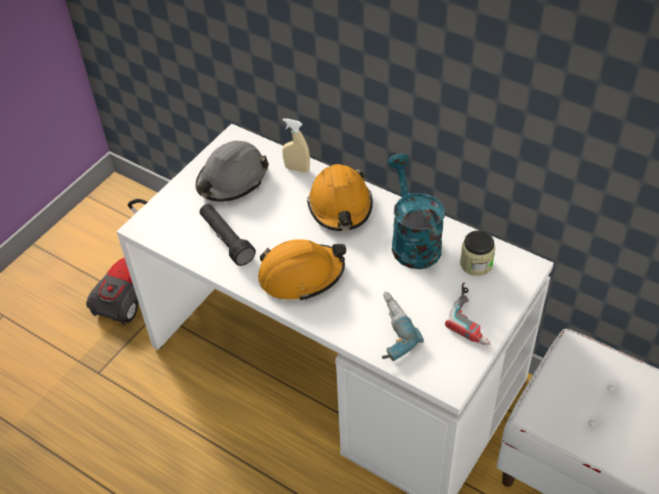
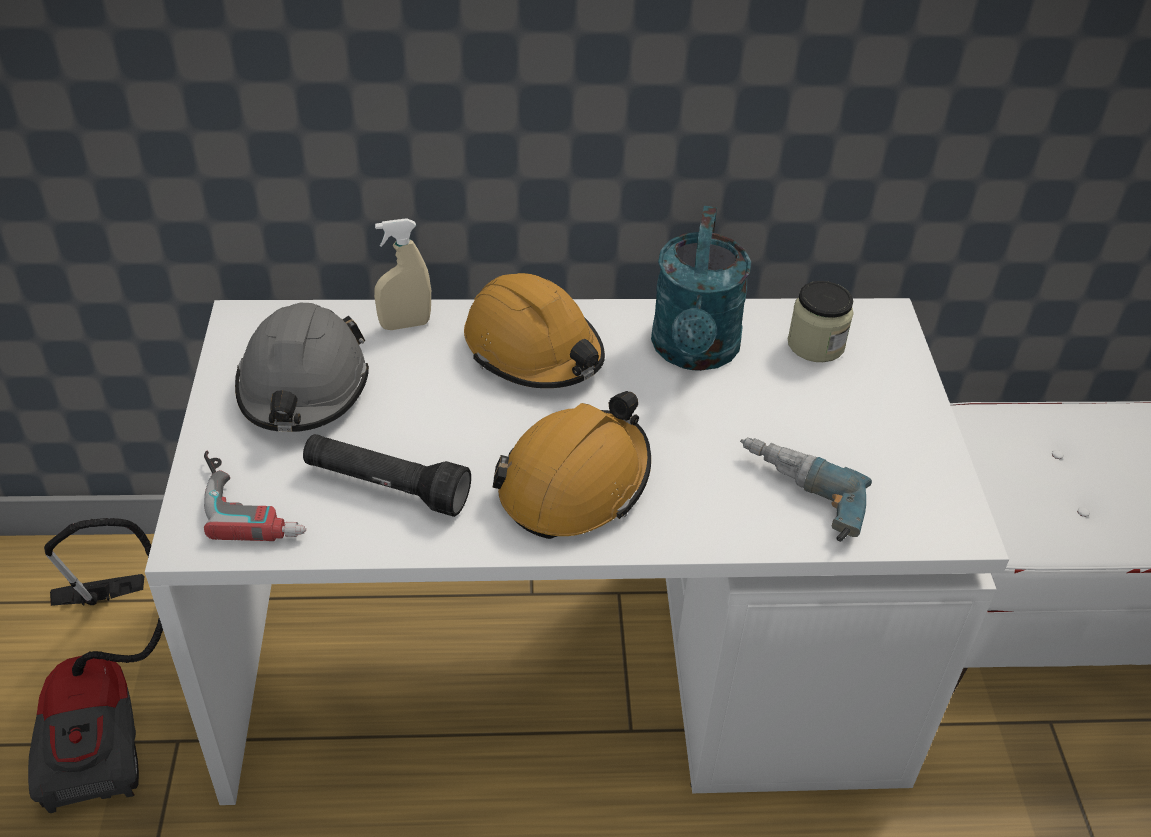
camera: 40 degrees left, 5 degrees down
turquoise watering can [388,154,445,269] -> turquoise watering can turned 120 degrees counterclockwise [651,206,751,371]
power drill [445,282,490,346] -> power drill moved to [204,451,306,541]

